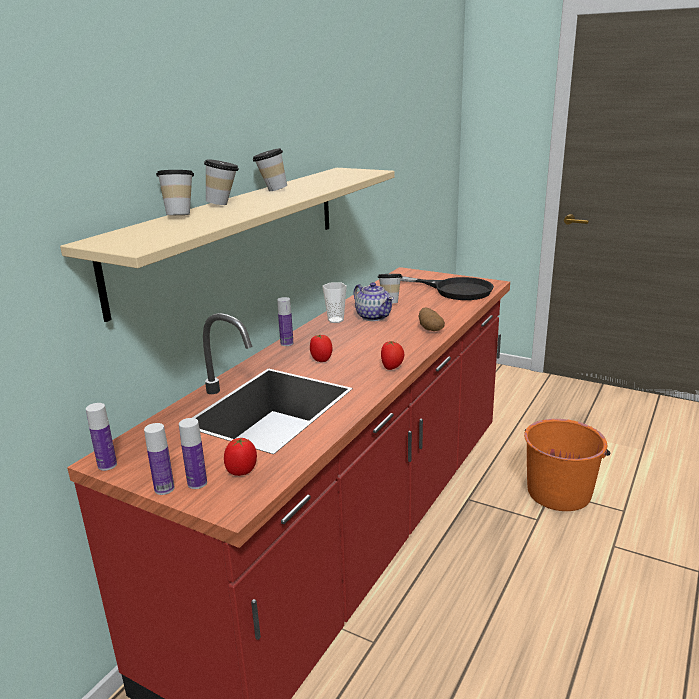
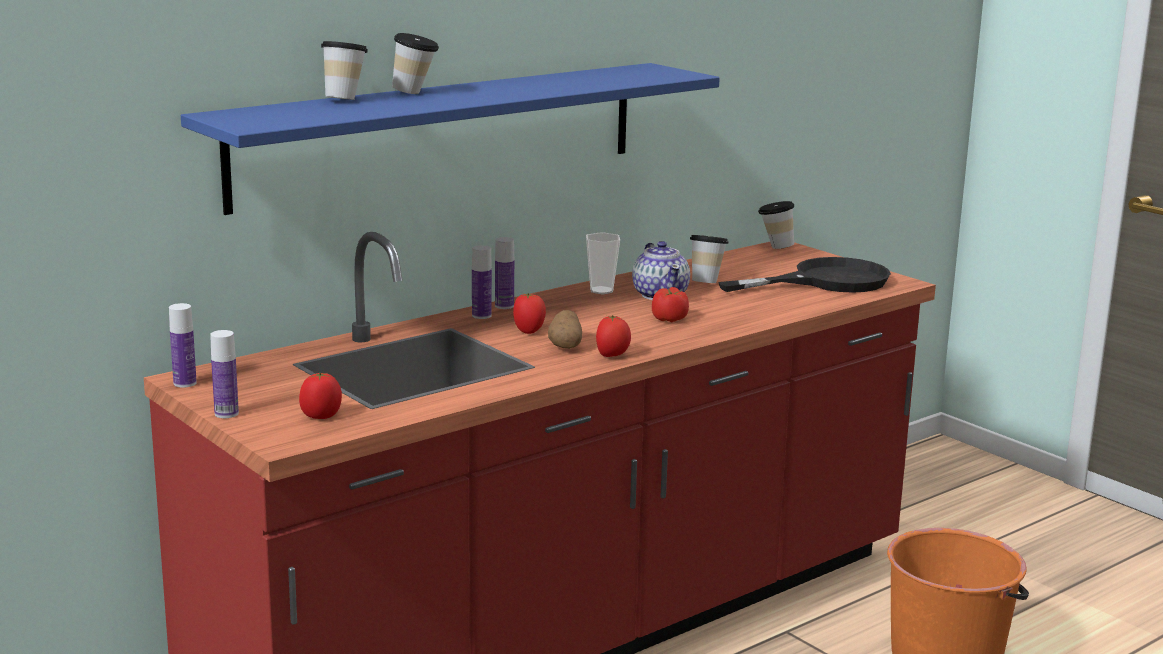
camera: 20 degrees right, 5 degrees down
beige shelf [60,168,395,322] -> blue shelf [181,63,720,215]
bottle [179,418,207,489] -> bottle moved to [472,245,492,319]
cup [252,148,287,191] -> cup moved to [758,201,794,249]
black frying pan [400,276,494,300] -> black frying pan turned 75 degrees counterclockwise [718,257,891,293]
potato [418,307,445,331] -> potato moved to [548,310,582,349]
none -> tomato [652,287,689,322]

